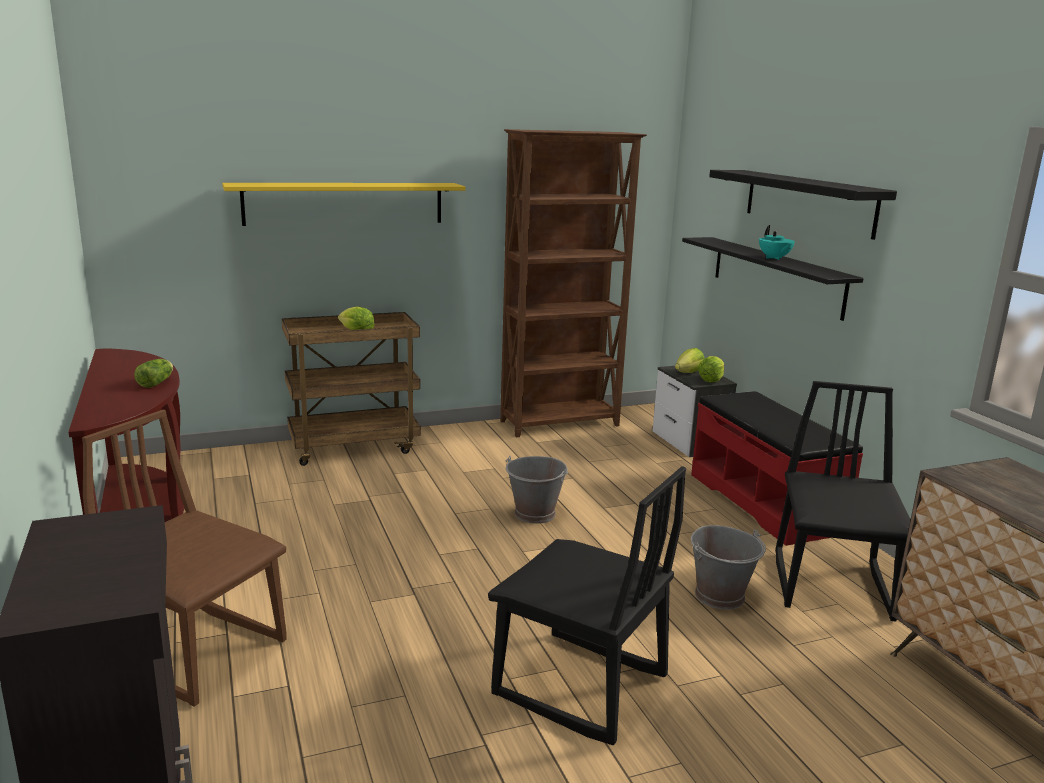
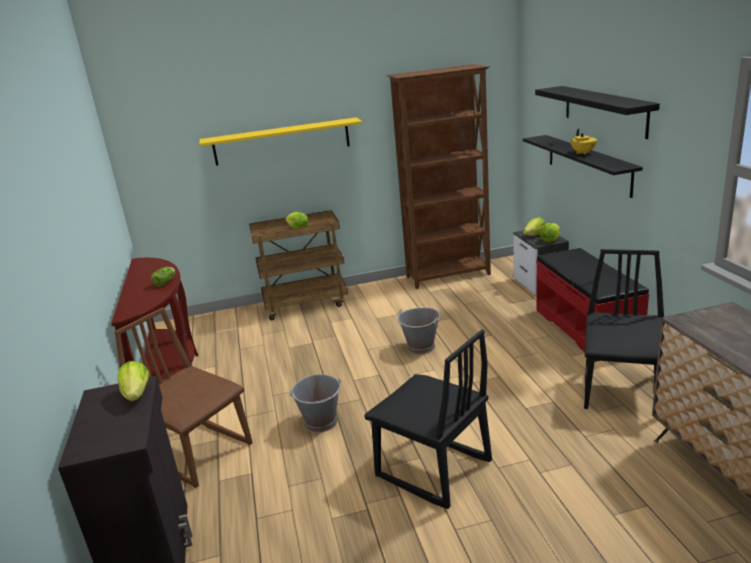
camera: 10 degrees right, 5 degrees up
grey bucket [691,525,766,610] -> grey bucket moved to [289,374,342,433]
turquoise teapot [759,225,795,260] -> yellow teapot [571,129,597,155]
none -> lettuce [117,361,149,401]

